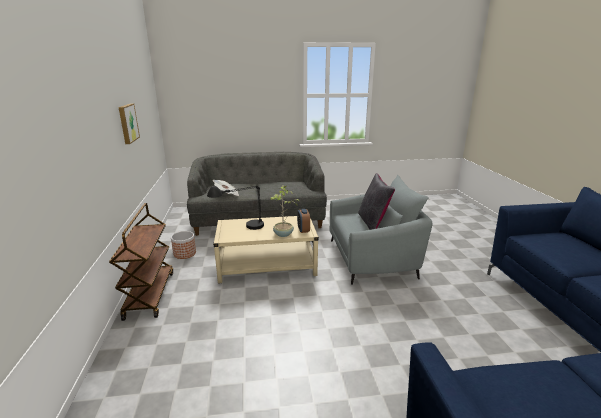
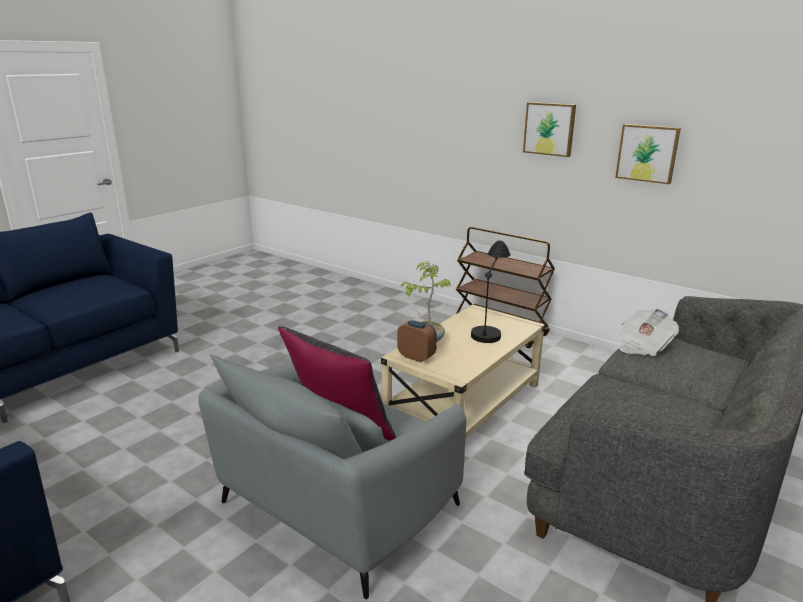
camera: 135 degrees right, 0 degrees up
planter [171,231,196,259] -> none
none -> picture [523,102,576,157]

